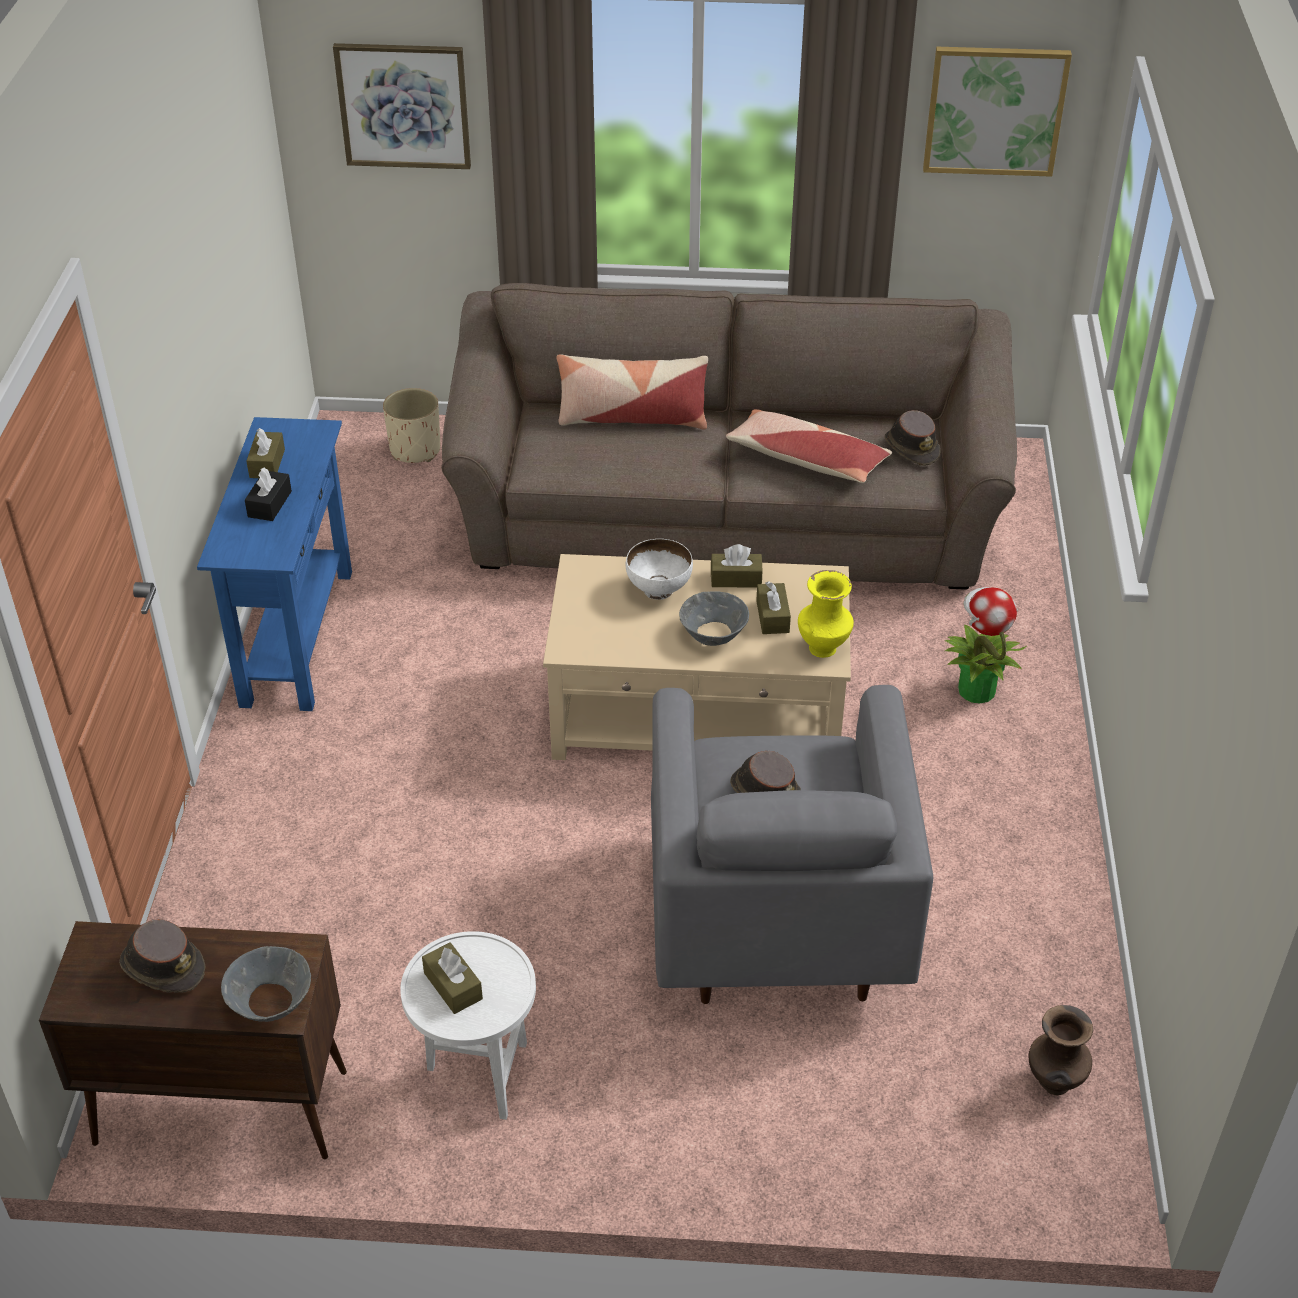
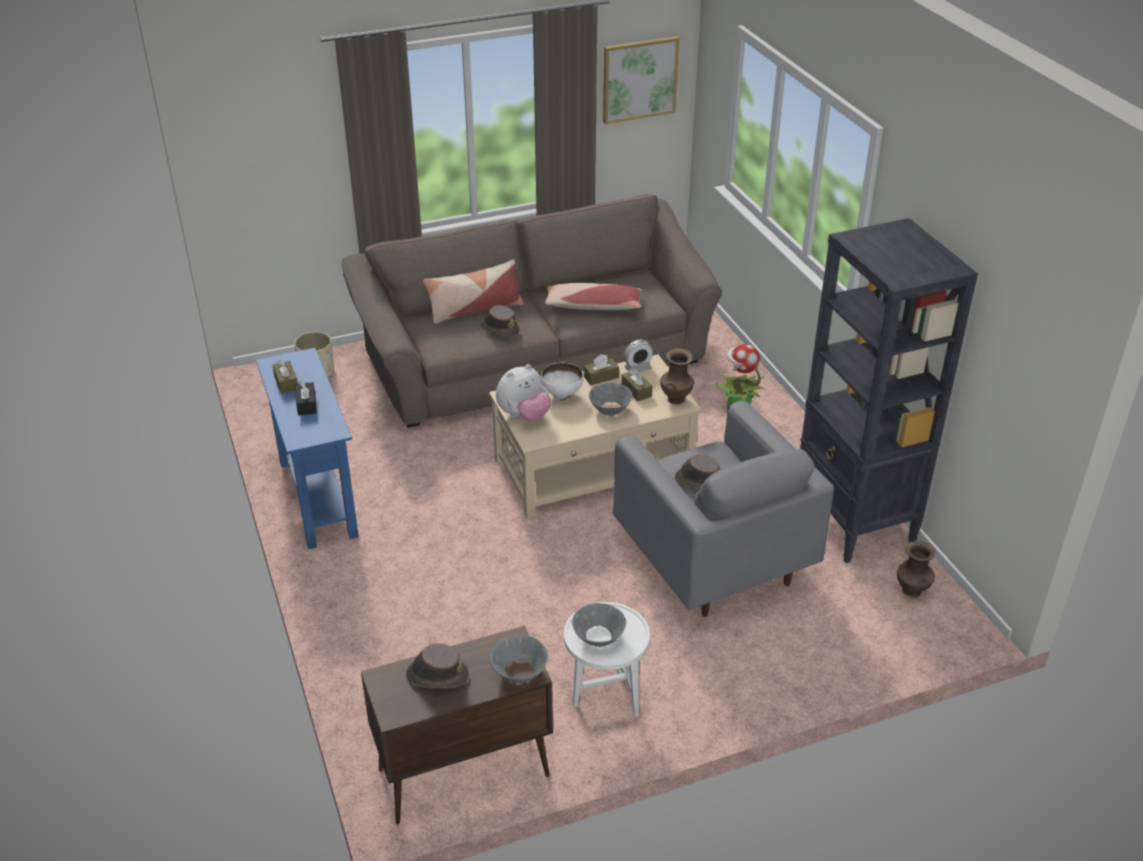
camera: 25 degrees left, 5 degrees down
picture [333,43,471,169] -> none
brown tissue box [422,942,483,1014] -> grey bowl [572,603,626,647]
yellow vase [798,570,854,658] -> brown vase [660,349,694,404]
brown hat [885,410,940,466] -> brown hat moved to [481,305,520,338]
none -> plush toy [496,364,552,422]
none -> alarm clock [624,340,653,372]
none -> black bookcase [800,218,978,563]

